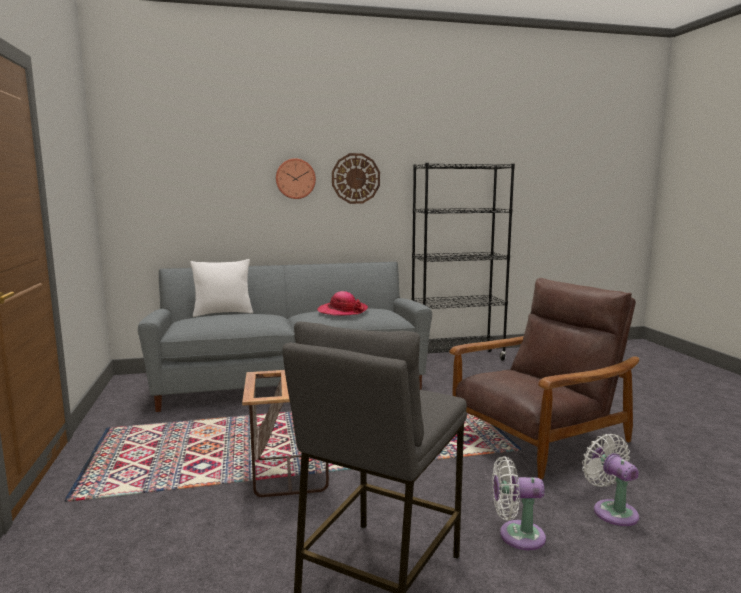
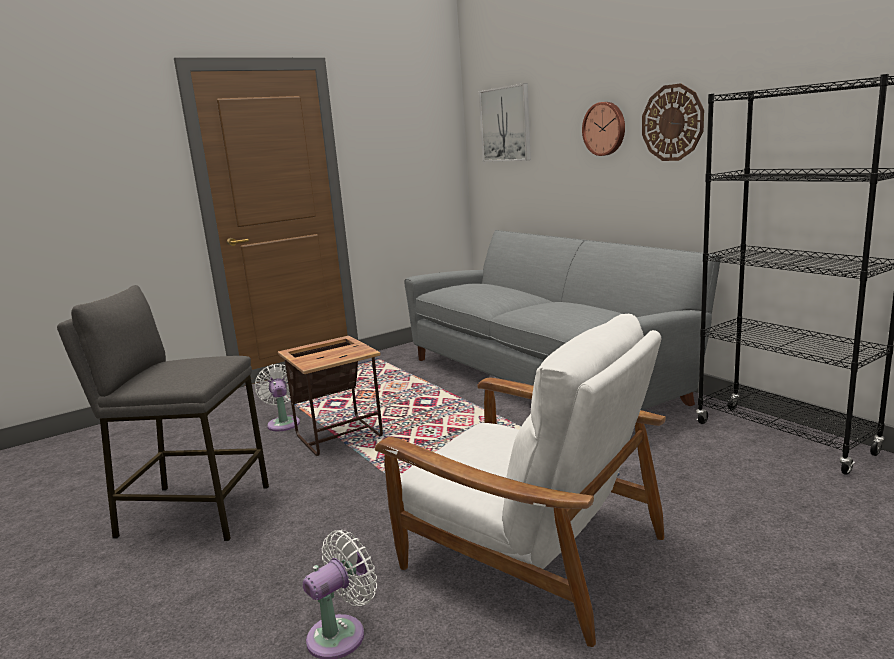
camera: 70 degrees right, 5 degrees up
white pillow [190,259,253,317] -> none
hat [317,291,368,315] -> none
brown armchair [449,278,639,479] -> white armchair [375,314,666,647]
white fan [492,456,546,550] -> white fan moved to [255,364,300,431]
none -> picture [479,83,531,162]

